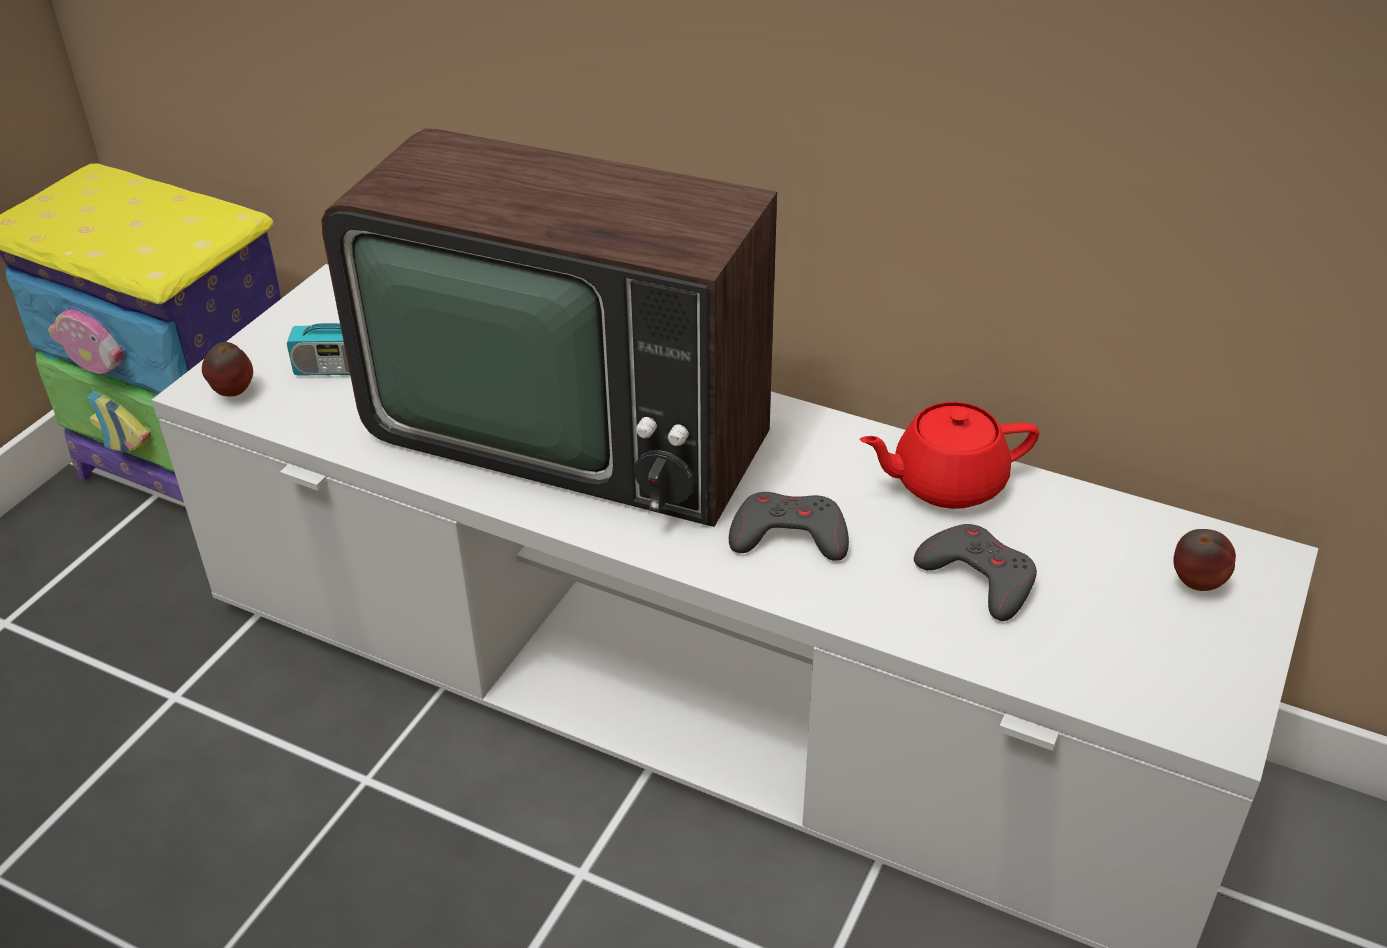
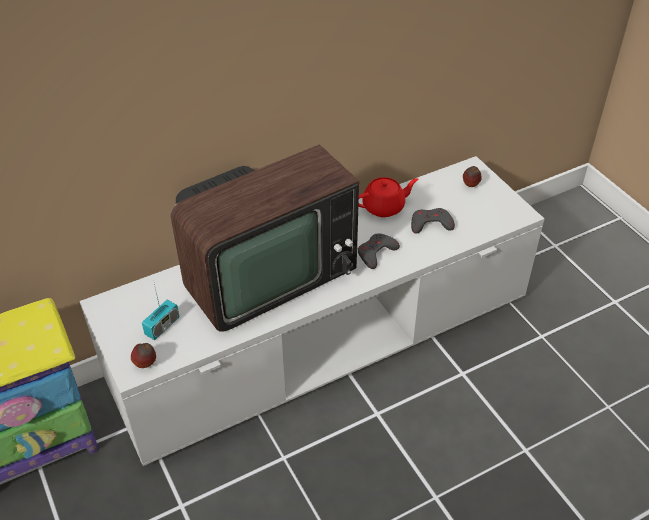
camera: 55 degrees left, 5 degrees up
red teapot [860,402,1039,509] -> red teapot turned 135 degrees counterclockwise [358,177,418,217]

